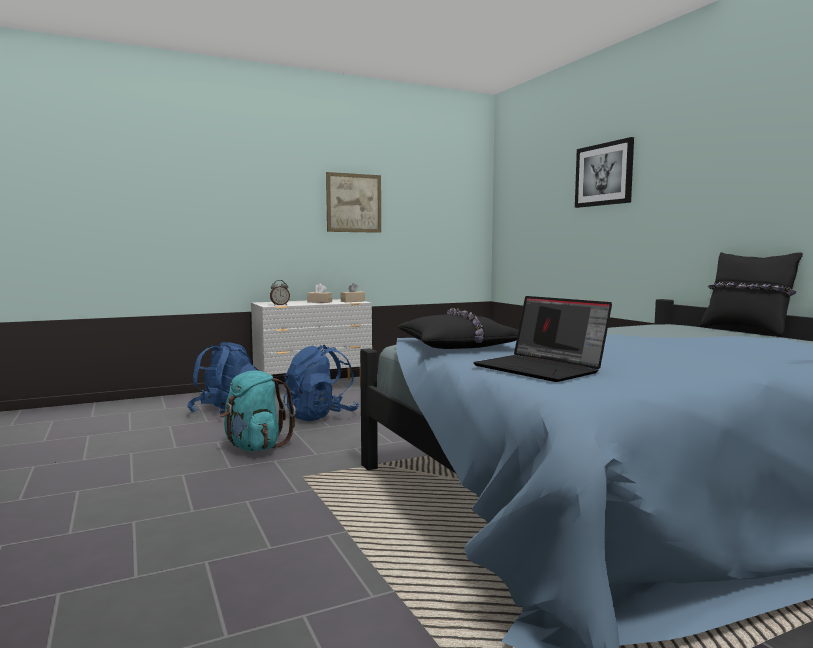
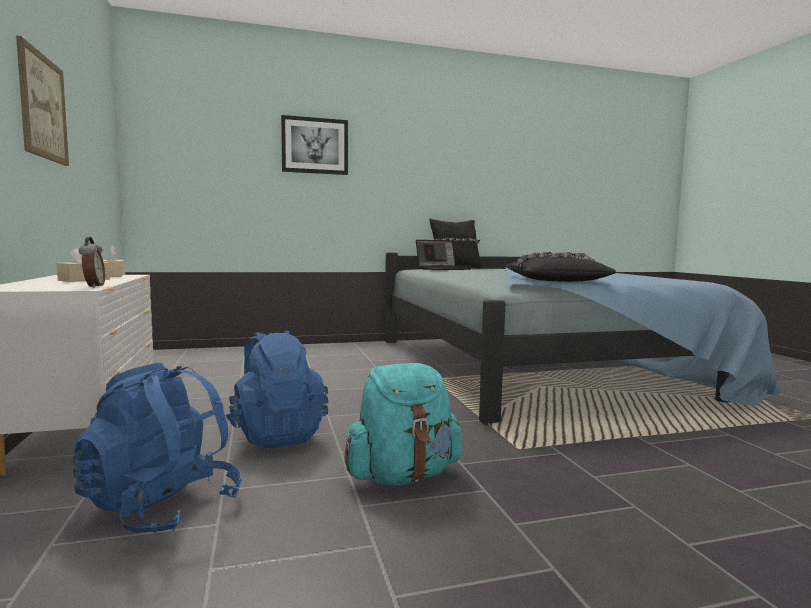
camera: 80 degrees left, 0 degrees up
laptop [473,296,612,382] -> laptop moved to [416,240,472,270]

